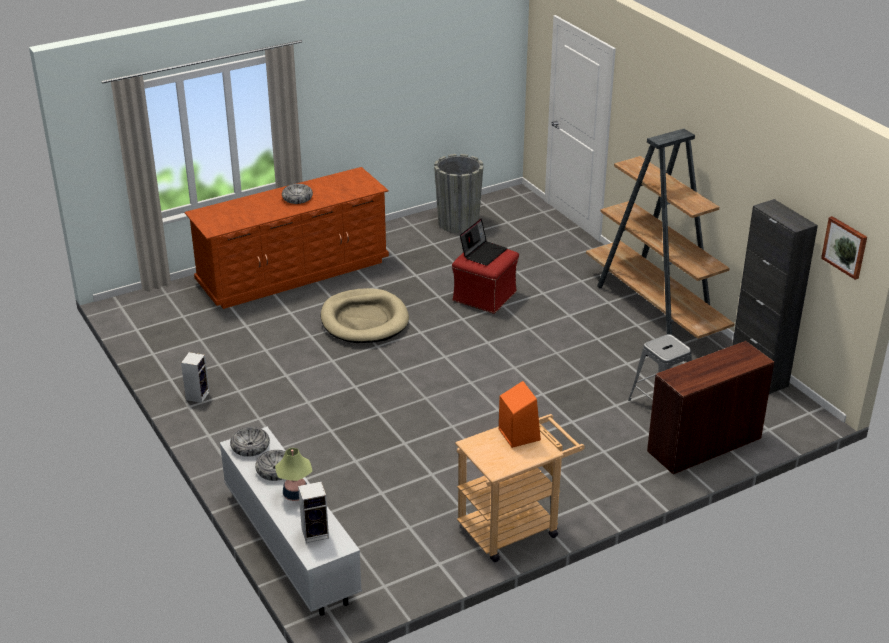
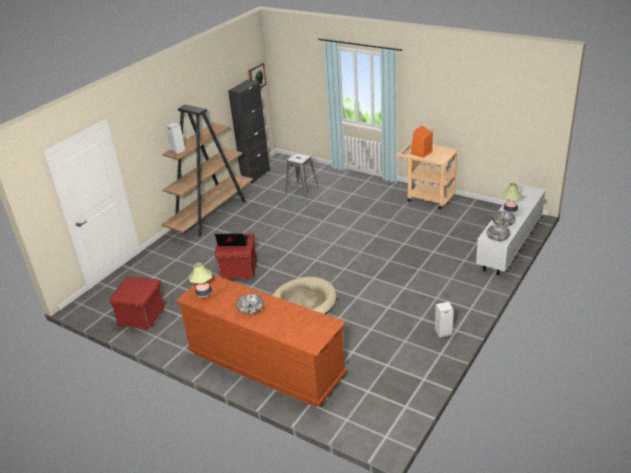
camera: 115 degrees left, 0 degrees up
speaker [298,482,329,543] -> speaker moved to [165,122,185,154]
grey planter [434,154,484,233] -> red ottoman [109,276,166,330]
brown desk [647,341,774,474] -> none
none -> table lamp [189,263,212,297]

